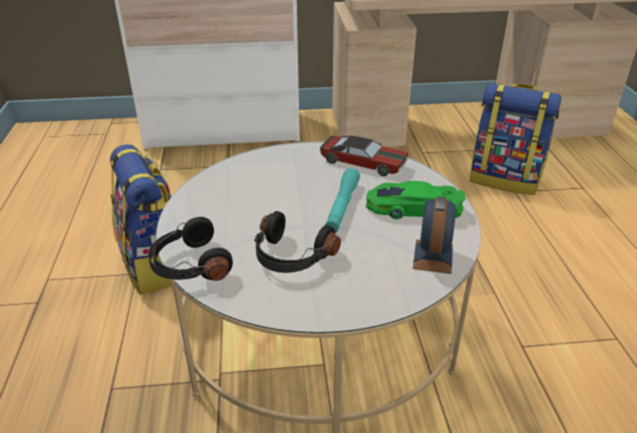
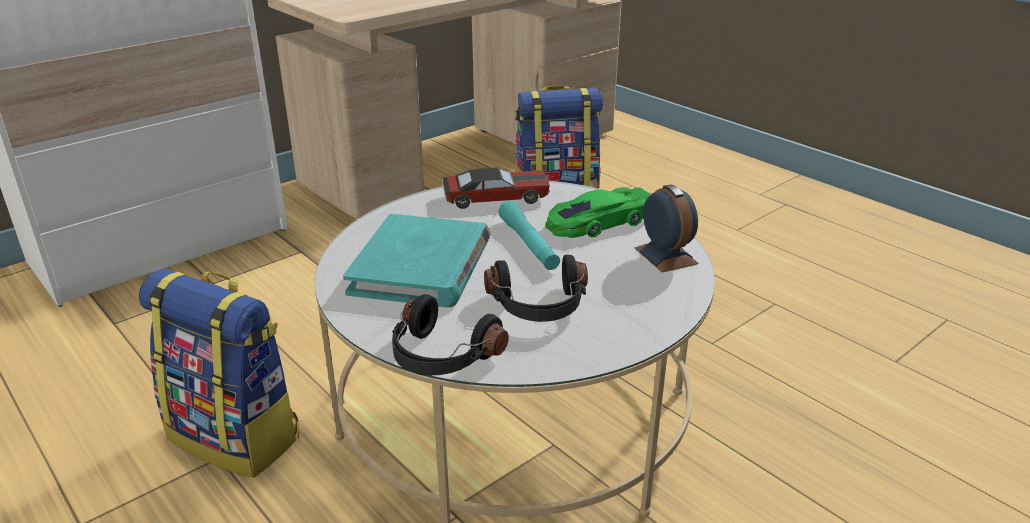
camera: 35 degrees left, 5 degrees down
none -> turquoise book [343,214,490,308]

